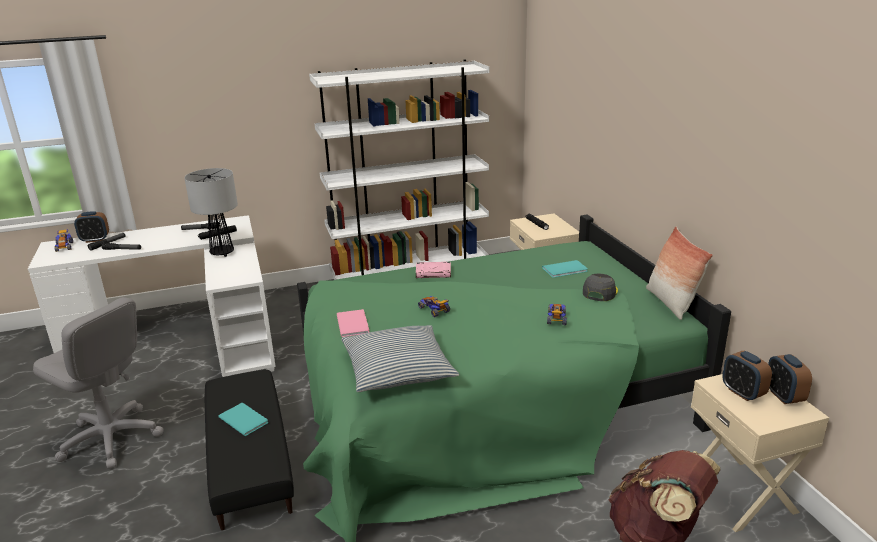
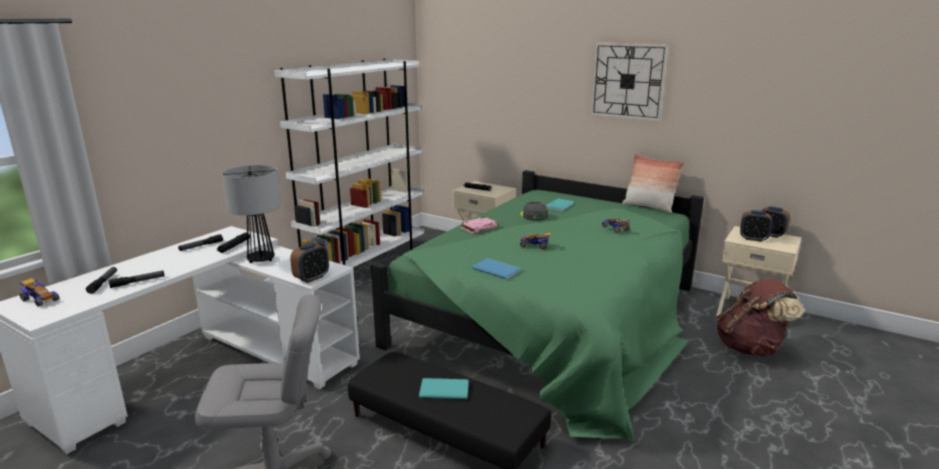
camera: 40 degrees left, 5 degrees down
alarm clock [74,211,109,243] -> alarm clock moved to [290,242,329,283]
pink book [337,309,369,337] -> blue book [472,258,521,279]
pillow [341,325,459,392] -> none
grey cap [583,274,618,301] -> grey cap moved to [520,202,548,221]
none -> wall clock [590,43,669,121]

